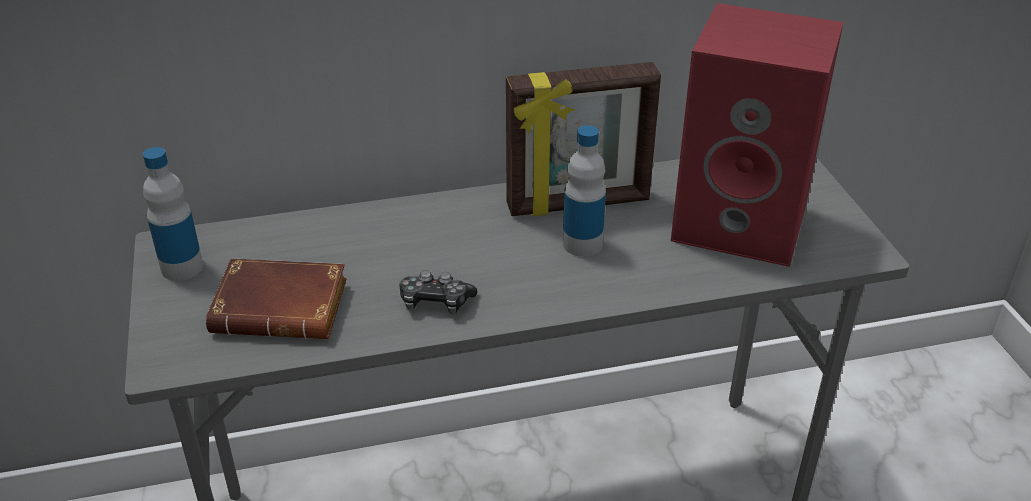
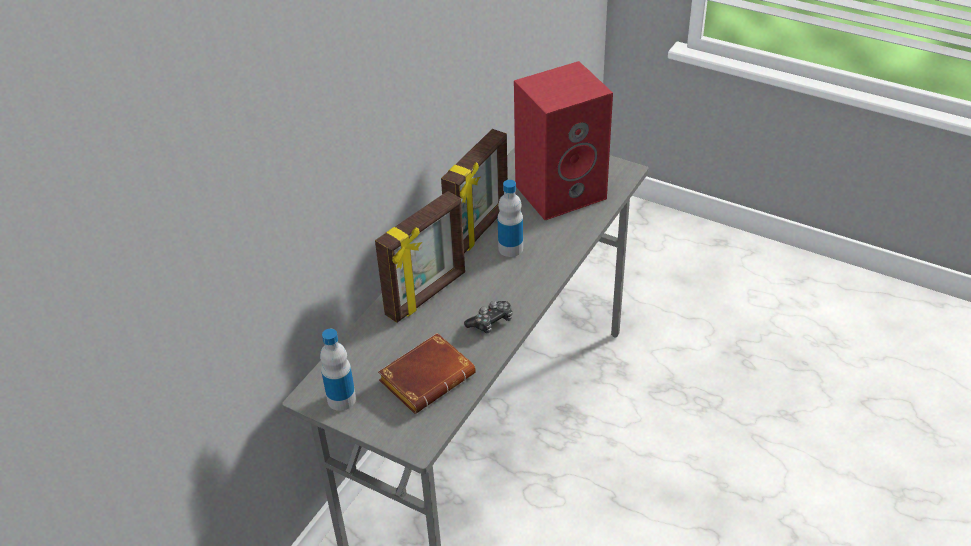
camera: 45 degrees left, 5 degrees up
none -> picture frame [375,191,465,323]

